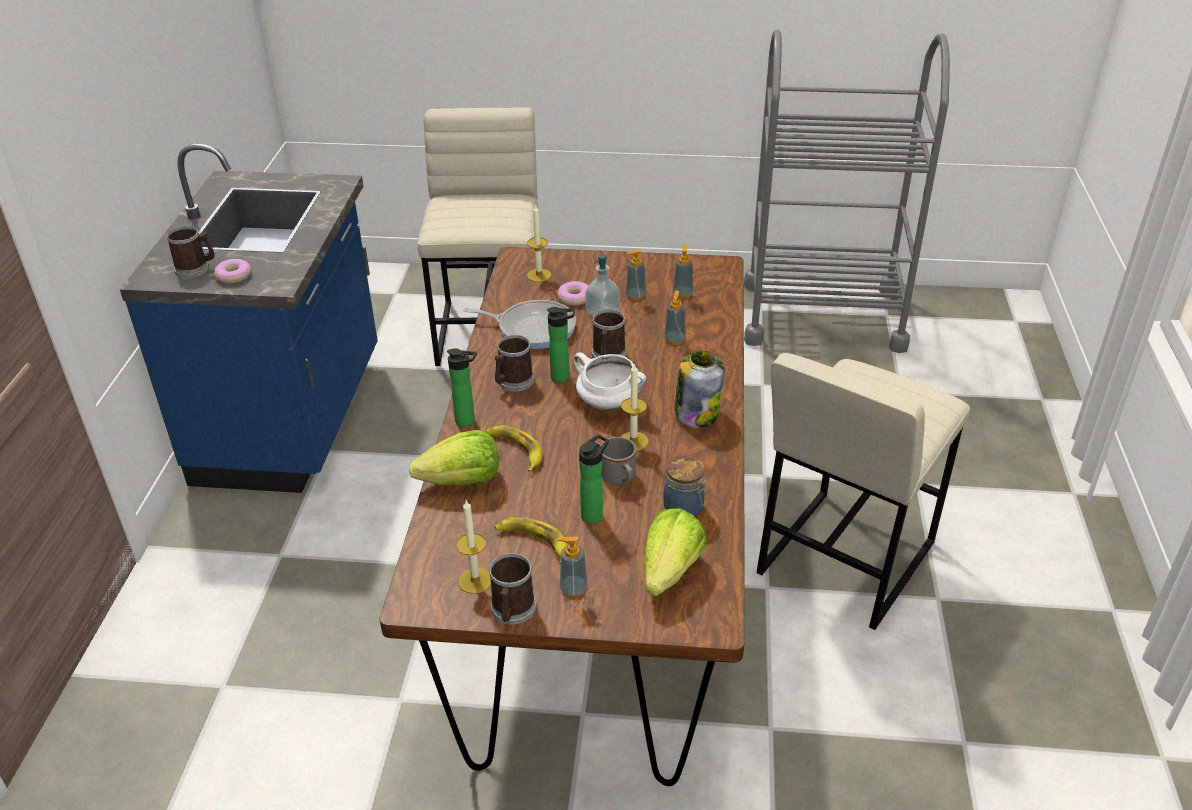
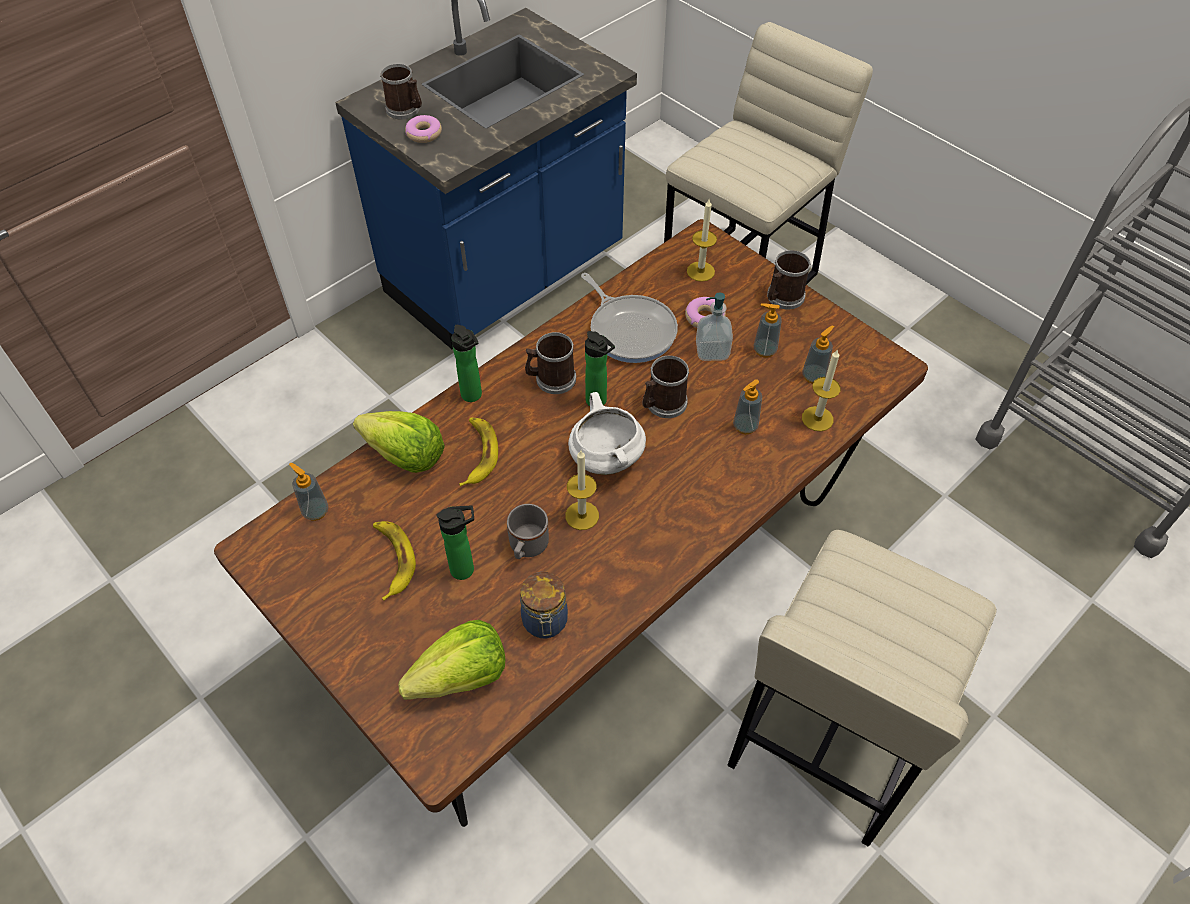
camera: 40 degrees right, 15 degrees up
candle [456,500,491,594] -> candle moved to [802,349,841,432]
mug [489,553,536,625] -> mug moved to [767,250,811,309]
soap dispenser [557,536,588,598] -> soap dispenser moved to [289,463,329,521]
jar [674,351,725,428] -> none
beige chair [757,353,970,630] -> beige chair turned 45 degrees counterclockwise [728,530,997,847]

